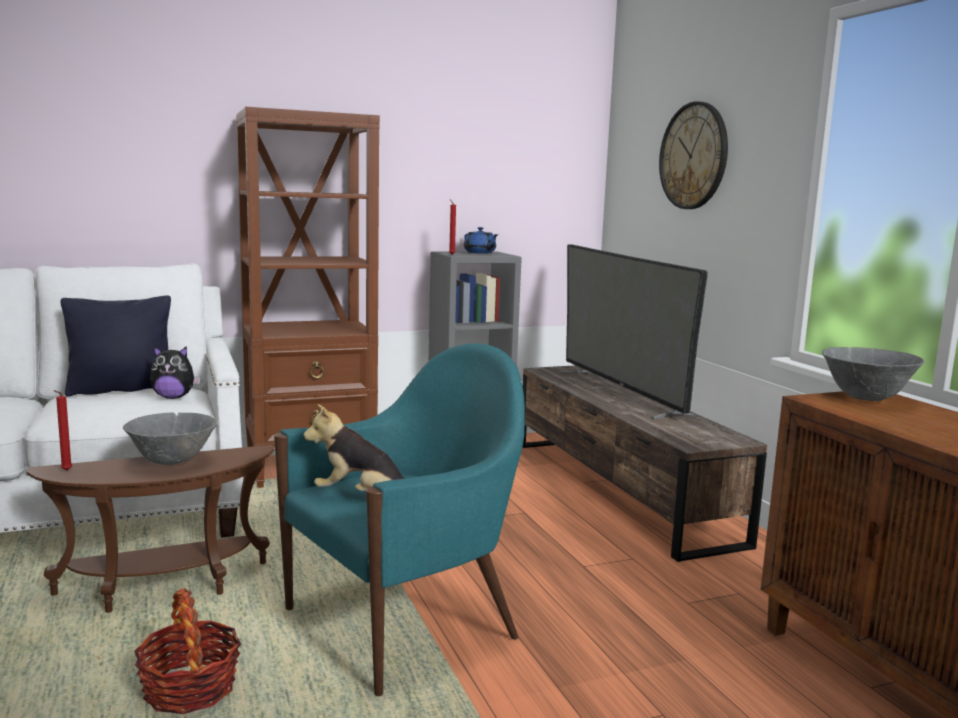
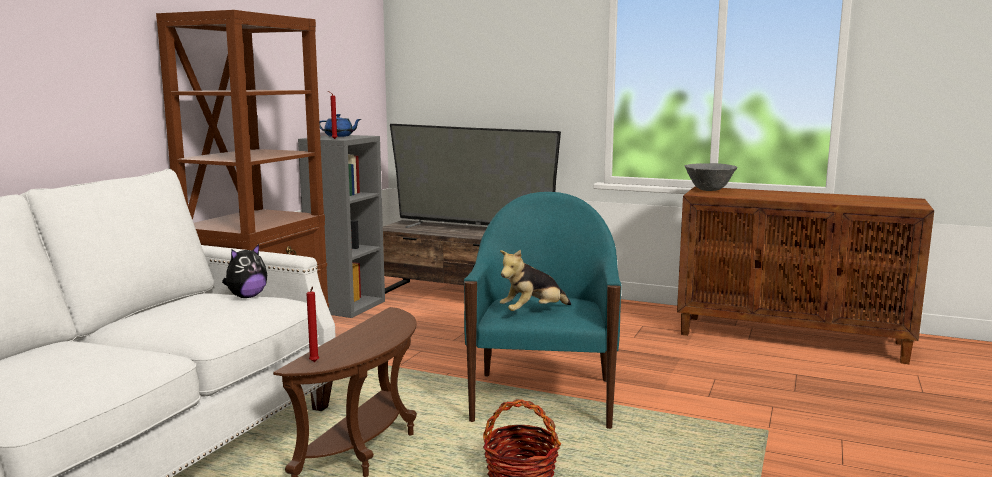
camera: 45 degrees left, 0 degrees up
black pillow [61,295,171,397] -> none
grey bowl [123,412,217,465] -> none
wall clock [659,101,728,209] -> none

